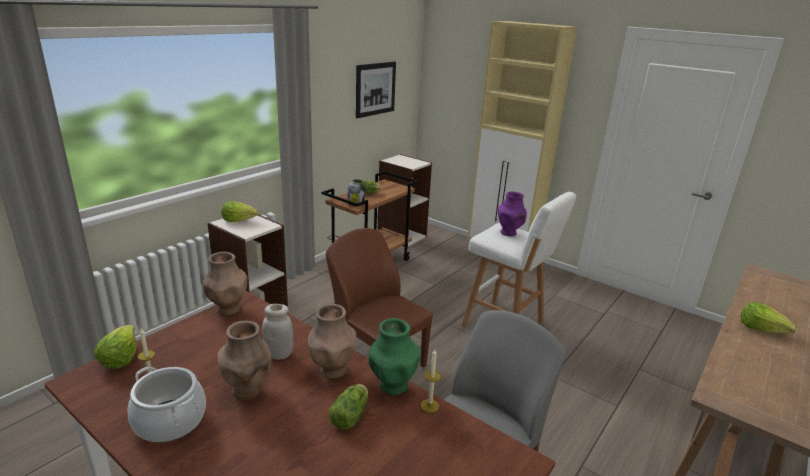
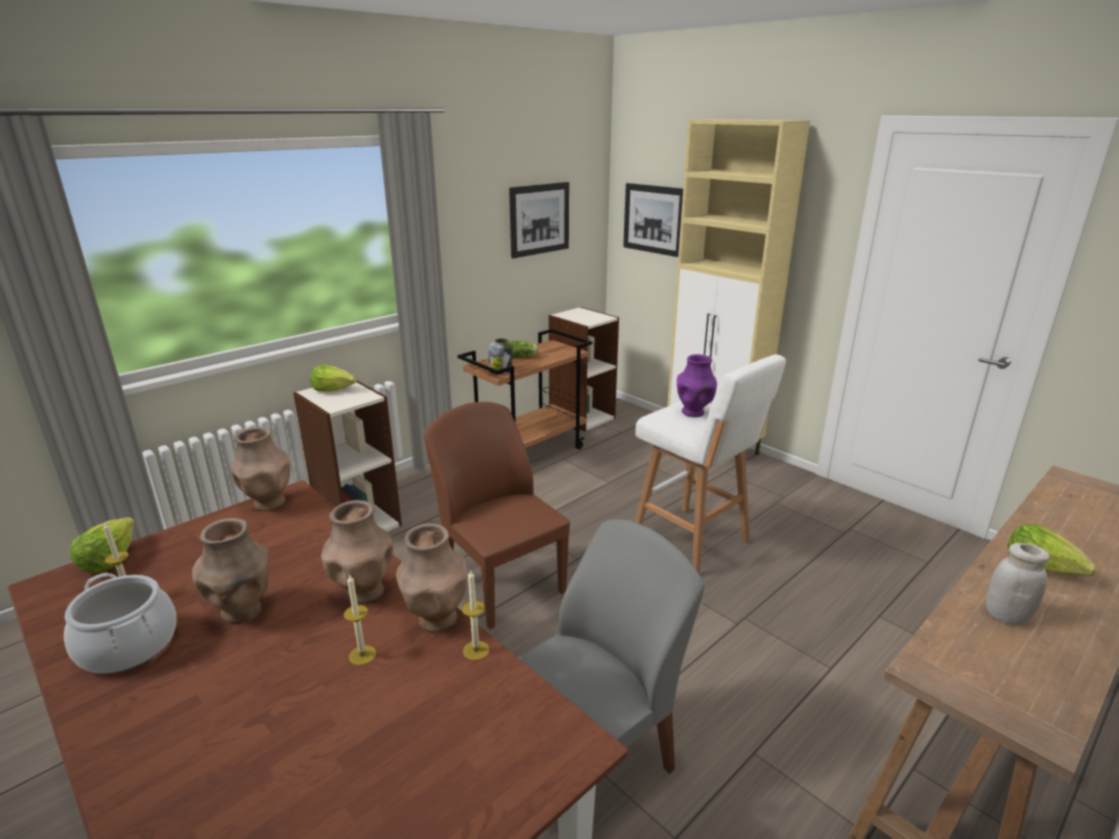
camera: 10 degrees right, 0 degrees up
white jar [262,304,294,360] -> white jar moved to [986,543,1050,625]
lettuce [329,384,368,430] -> candle [343,574,376,665]
green vase [369,318,420,395] -> brown vase [396,523,467,632]
none -> picture [623,183,683,257]

